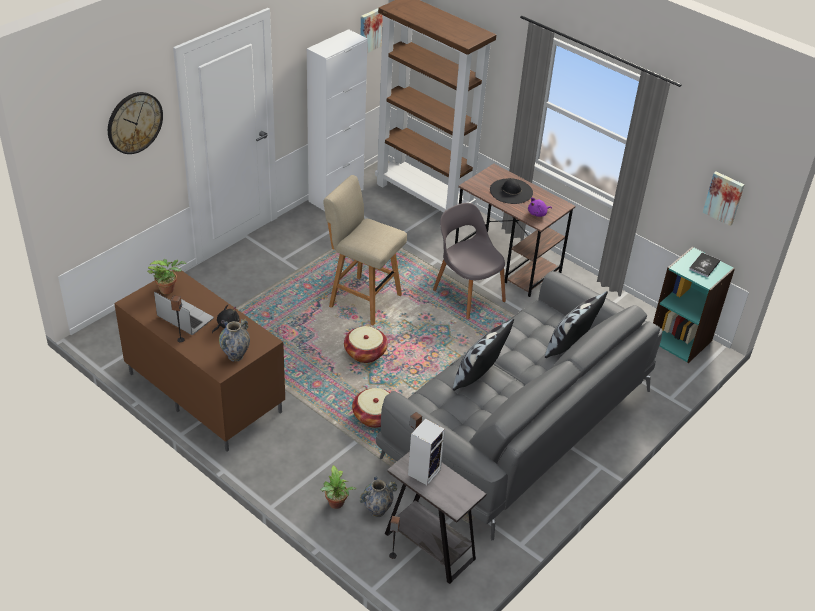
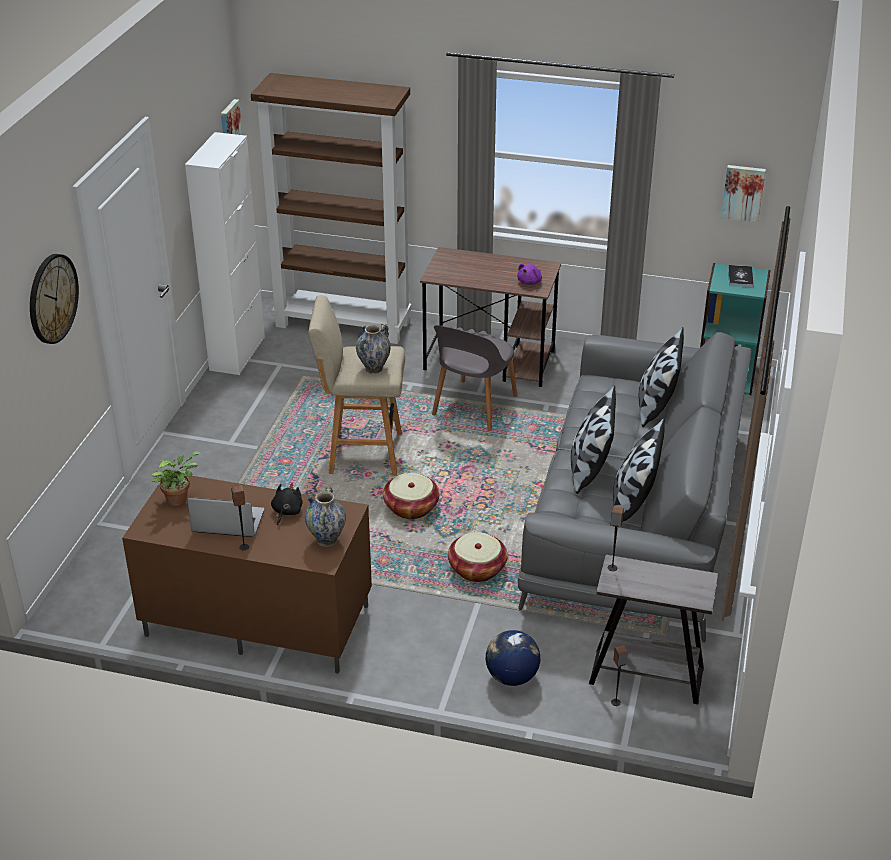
camera: 25 degrees left, 5 degrees down
potted plant [321,465,357,509] -> globe [486,630,540,686]
vase [360,477,397,517] -> vase moved to [356,324,391,374]
speaker [408,419,445,485] -> none
grey chair [433,203,506,319] -> grey chair turned 90 degrees counterclockwise [432,325,517,431]
black hat [490,178,533,204] -> none
none -> pillow [613,418,665,521]

